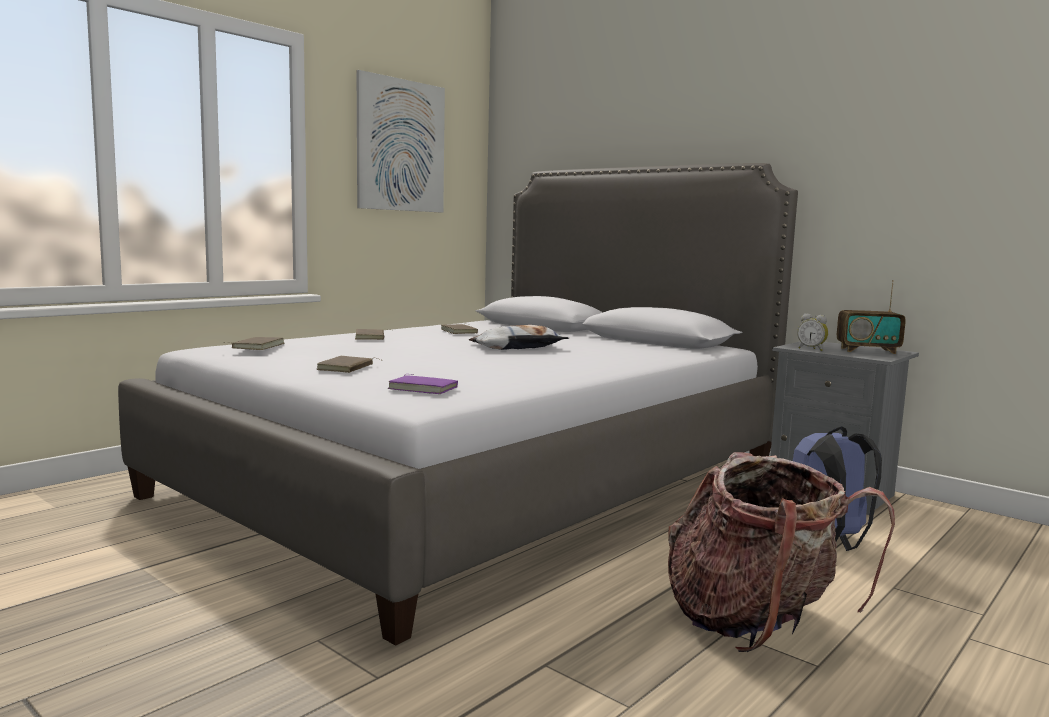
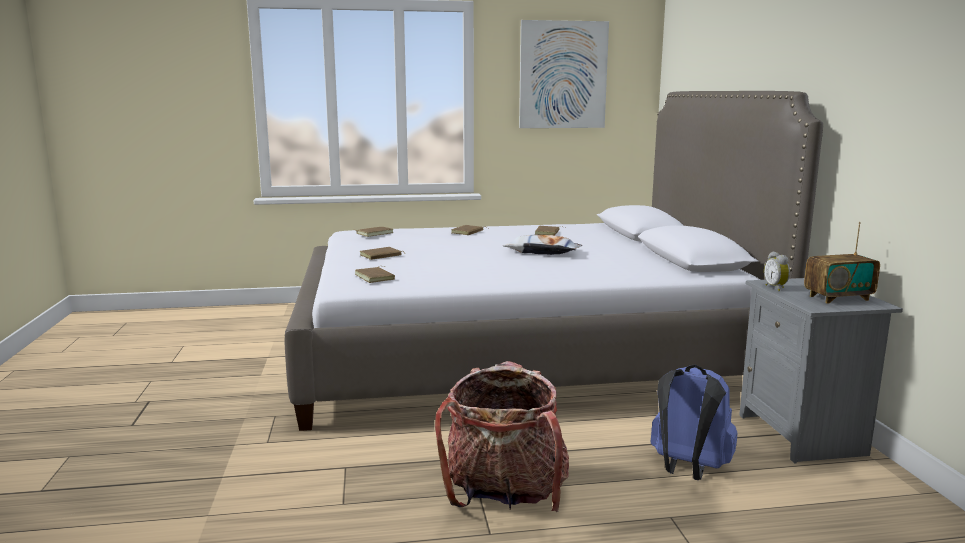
camera: 40 degrees right, 5 degrees up
purple book [388,374,458,394] -> brown book [355,266,395,283]
radio [837,280,906,354] -> radio turned 60 degrees counterclockwise [804,222,880,304]

